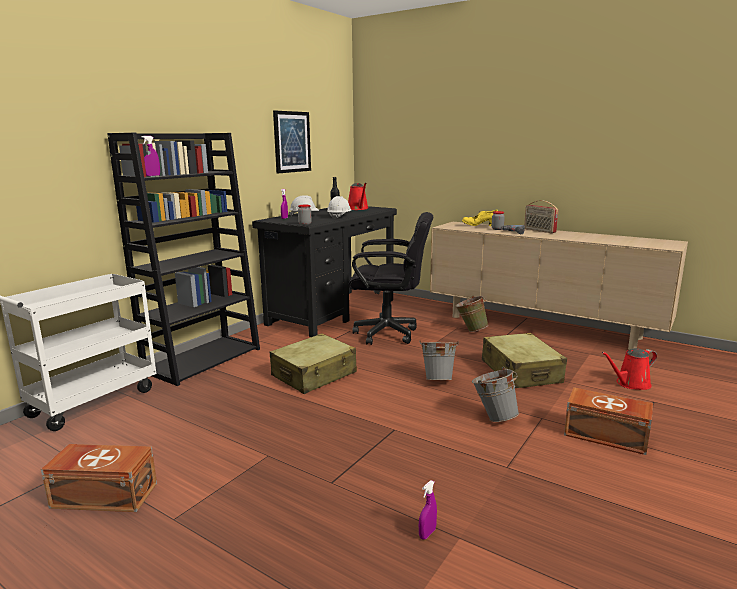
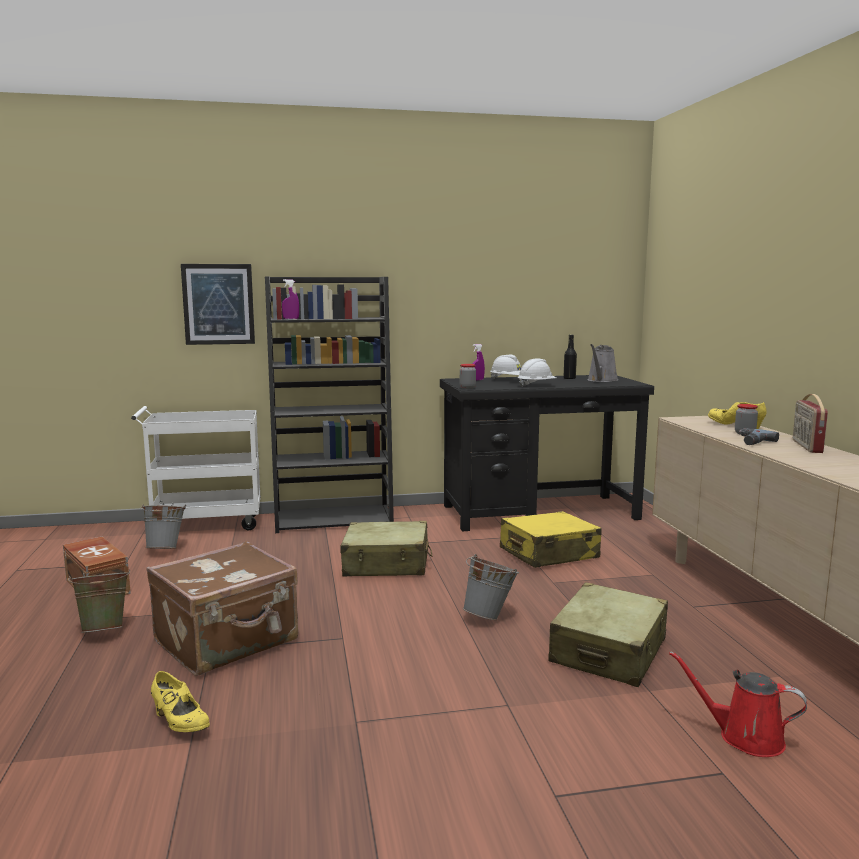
camera: 45 degrees right, 5 degrees down
picture [273,111,311,173] -> picture moved to [181,264,255,345]
red watering can [348,183,368,210] -> grey watering can [587,344,618,382]
black office chair [348,212,433,345] -> yellow suitcase [500,511,602,568]
purple spray bottle [419,480,437,540] -> yellow shoe [151,671,210,732]
green bucket [455,296,489,332] -> green bucket moved to [68,569,130,633]
grey bucket [472,367,519,422] -> grey bucket moved to [140,505,186,549]
brown storage box [564,387,653,455] -> none
none -> brown suitcase [146,541,298,676]

